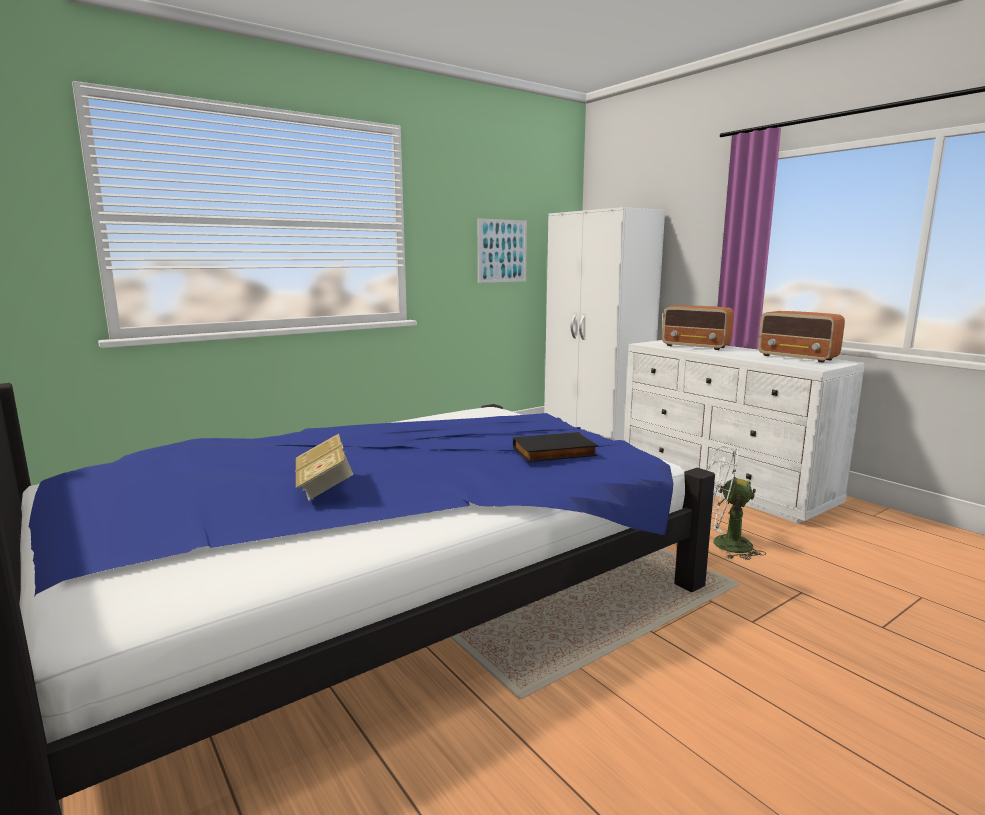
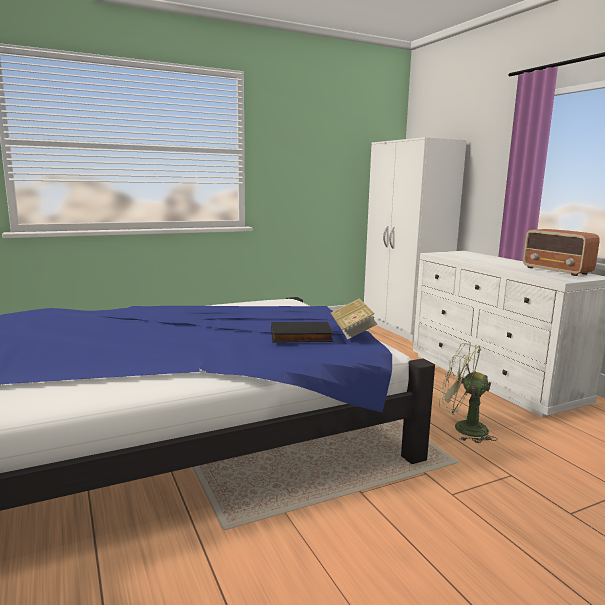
camera: 10 degrees right, 0 degrees up
book [295,433,354,501] -> book moved to [331,298,378,339]
picture [478,218,527,283] -> none
radio [662,305,734,350] -> none
white fan [707,446,766,560] -> green fan [439,343,498,443]

